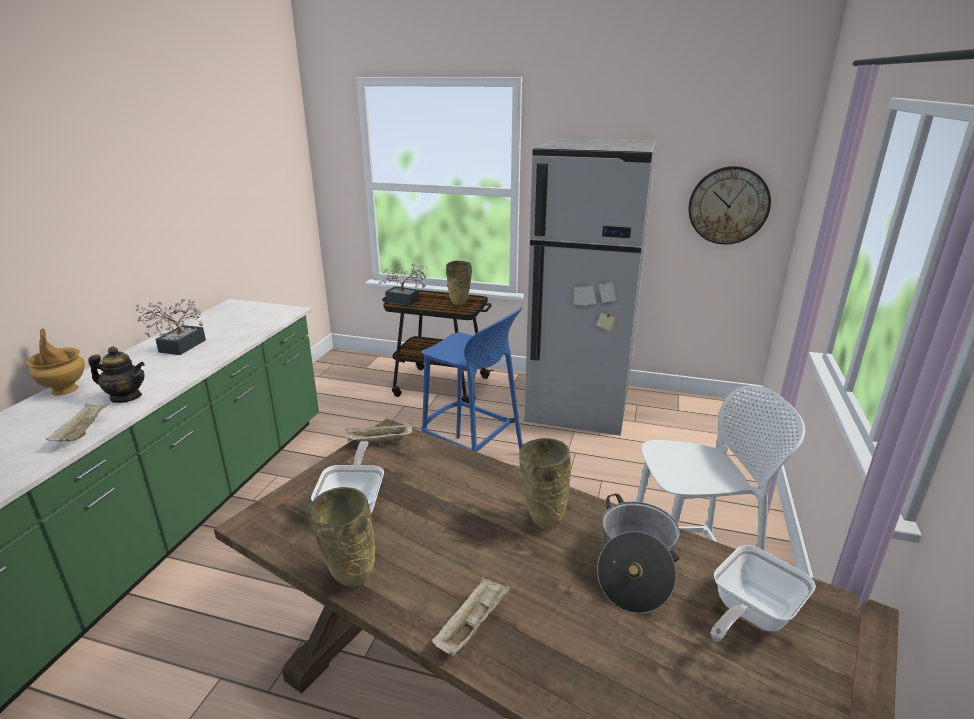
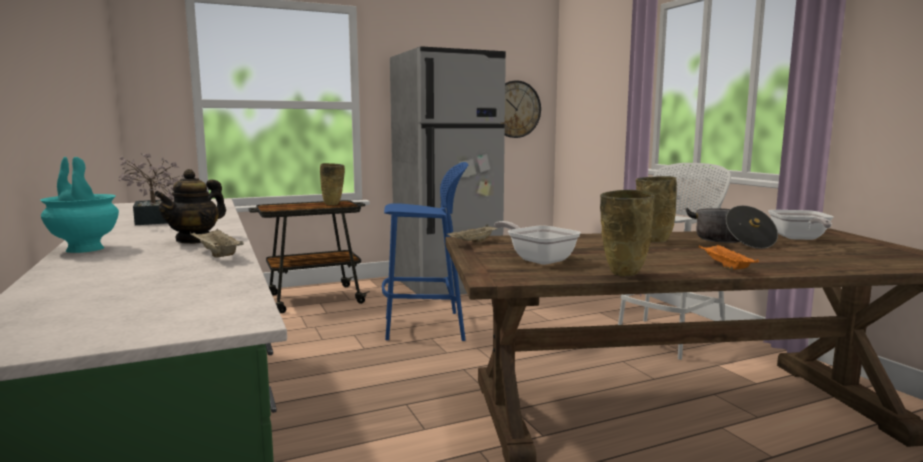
camera: 40 degrees left, 15 degrees down
brown vase [26,328,85,396] -> turquoise vase [40,157,119,253]
teapot [88,347,145,403] -> teapot turned 150 degrees clockwise [154,169,226,244]
potted plant [379,264,427,305] -> none
beige tray [432,577,511,657] -> orange tray [699,244,759,270]

